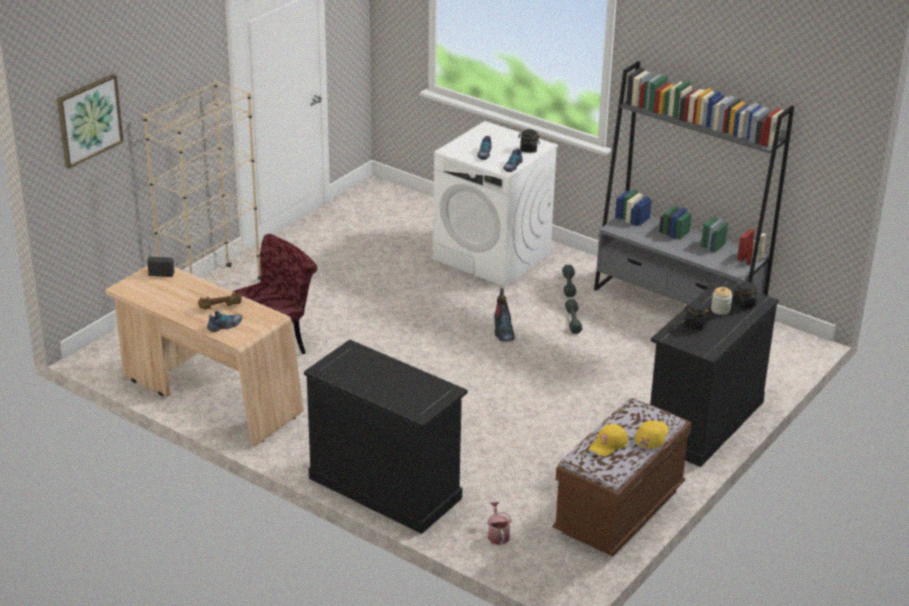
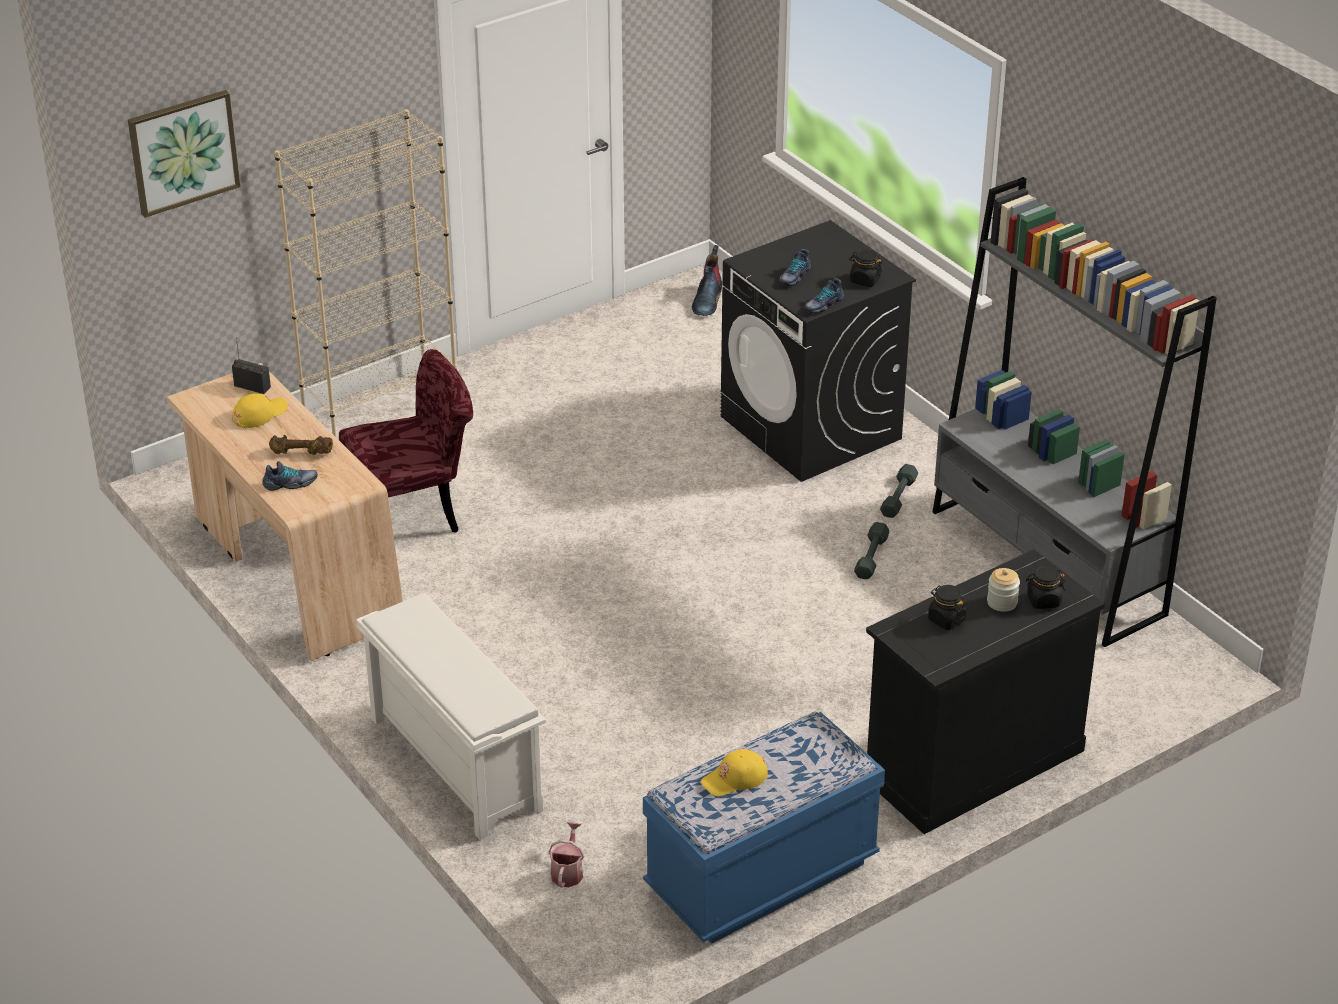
camera: 20 degrees right, 5 degrees up
black cabinet [304,340,467,534] -> white shoe rack [356,593,546,840]
white washing machine [433,121,558,287] -> black washing machine [721,220,916,482]
boot [494,288,514,342] -> boot moved to [692,245,722,316]
brown bench [553,398,692,556] -> blue bench [643,712,885,944]
yellow cap [635,420,668,449] -> yellow cap moved to [232,393,288,429]

